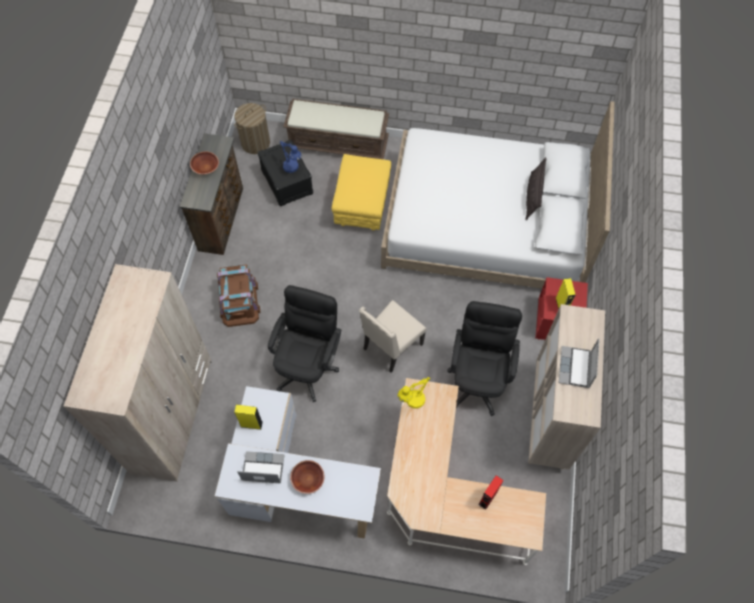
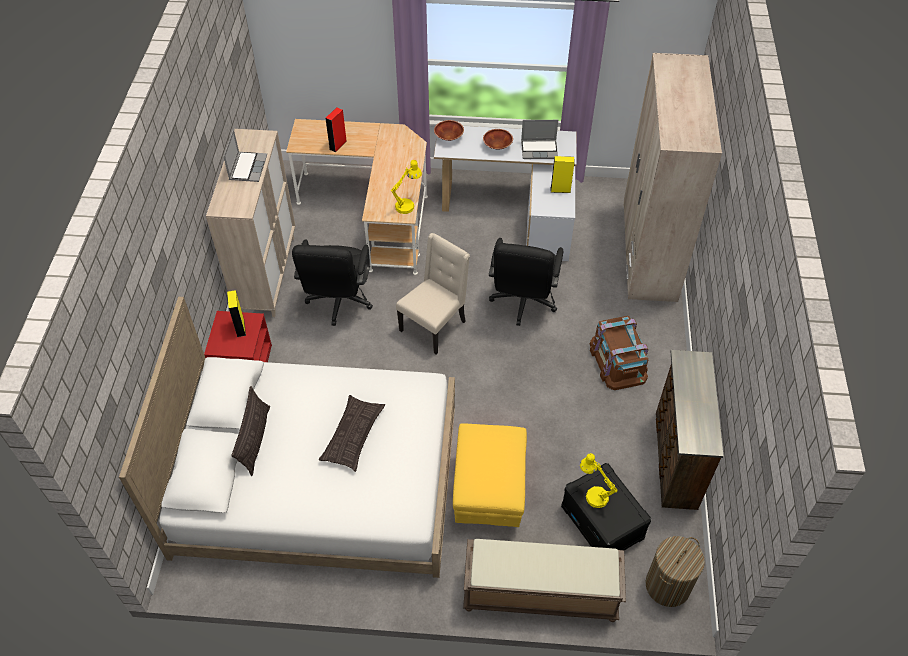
camera: 175 degrees right, 10 degrees down
brown bowl [190,151,219,174] -> brown bowl moved to [434,120,464,141]
blue table lamp [280,141,302,173] -> yellow table lamp [580,453,618,508]
none -> pillow [319,395,385,472]

